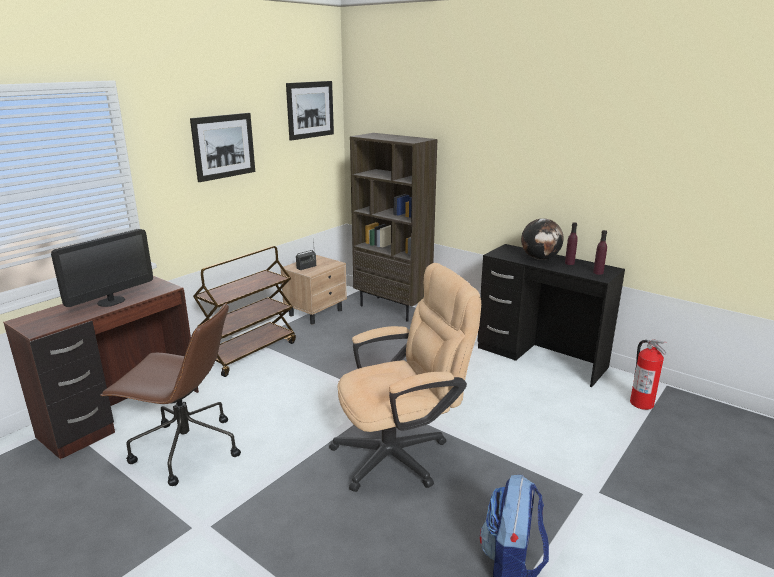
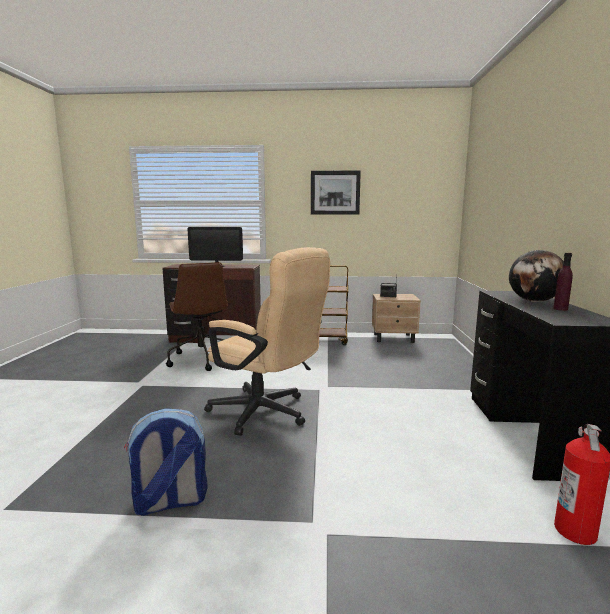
camera: 55 degrees right, 10 degrees down
picture [286,81,334,141] -> none
brown bookcase [350,133,437,322] -> none
purple bottle [593,230,607,275] -> none

